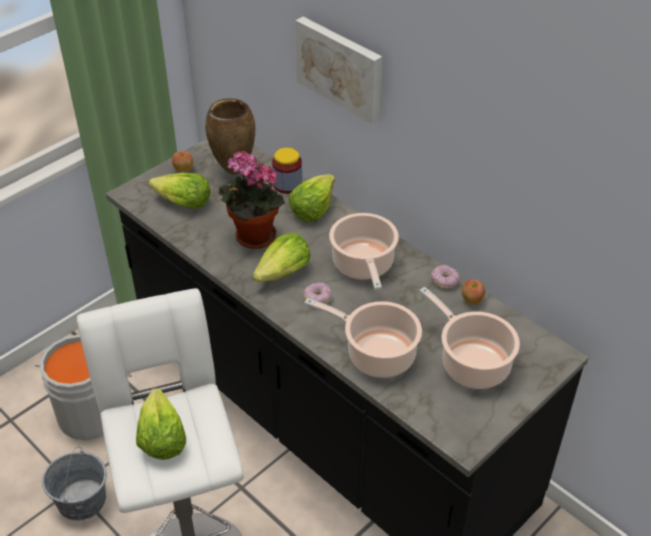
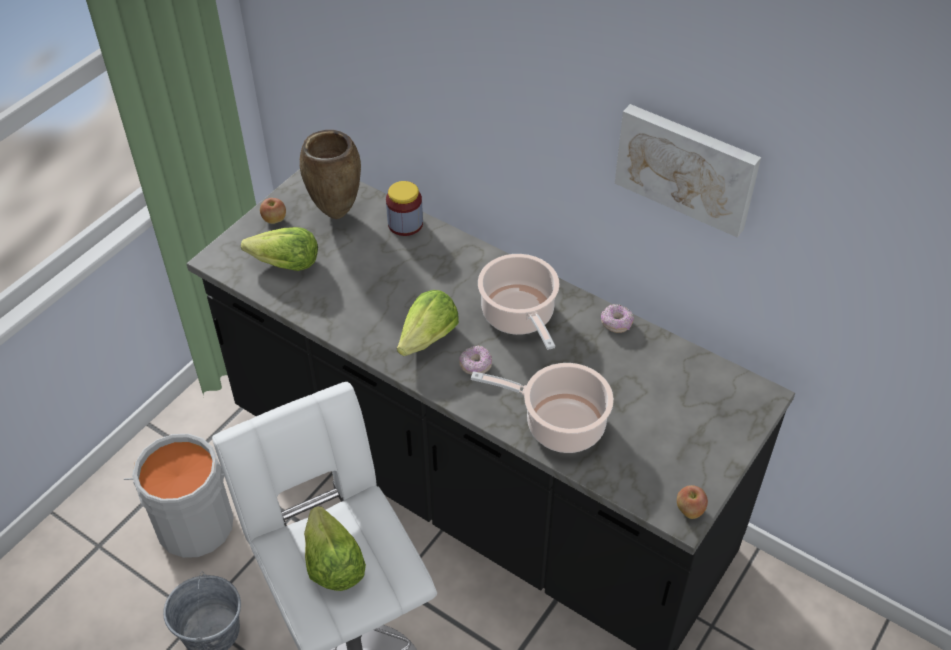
camera: 10 degrees left, 5 degrees up
potted plant [218,151,285,249] -> none
lettuce [289,174,335,222] -> none
picture [296,17,382,124] -> picture moved to [615,104,761,238]
cooking pot [419,287,520,389] -> none
apple [462,279,485,305] -> apple moved to [677,485,708,519]

